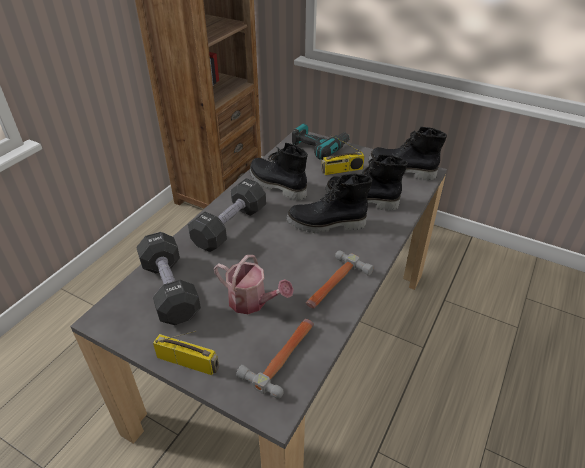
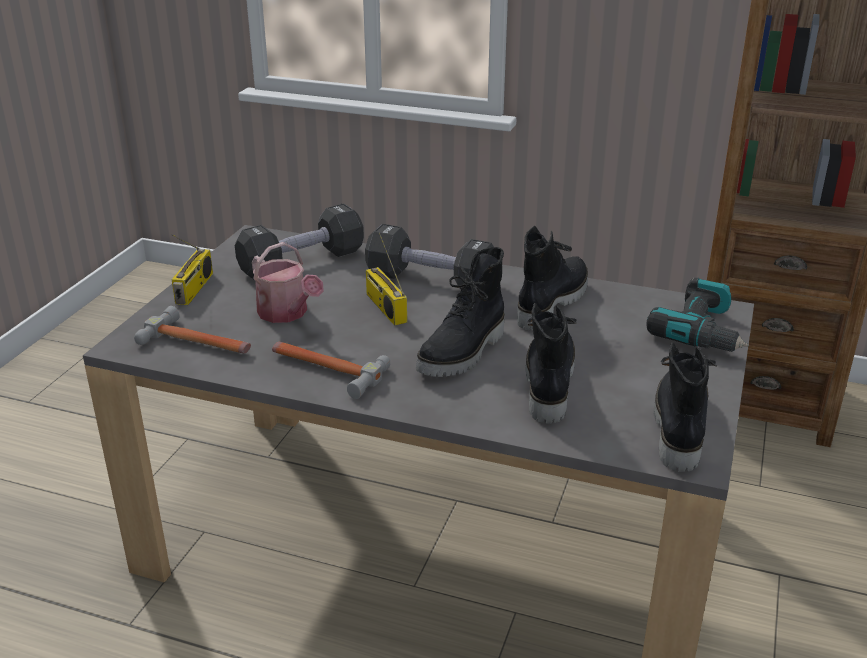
camera: 80 degrees right, 10 degrees down
watering can [214,255,293,314] -> watering can turned 60 degrees counterclockwise [252,242,324,323]
black boot [286,174,372,233] -> black boot turned 135 degrees counterclockwise [416,247,504,377]
radio [321,135,365,175] -> radio moved to [366,232,407,326]

